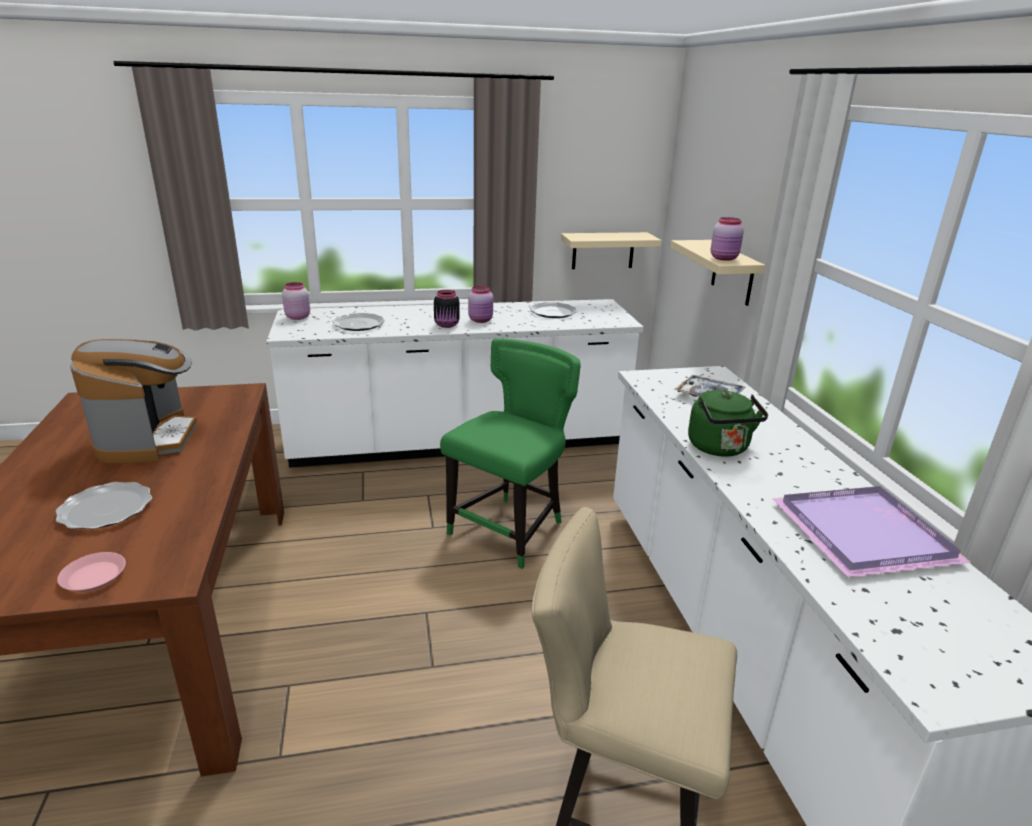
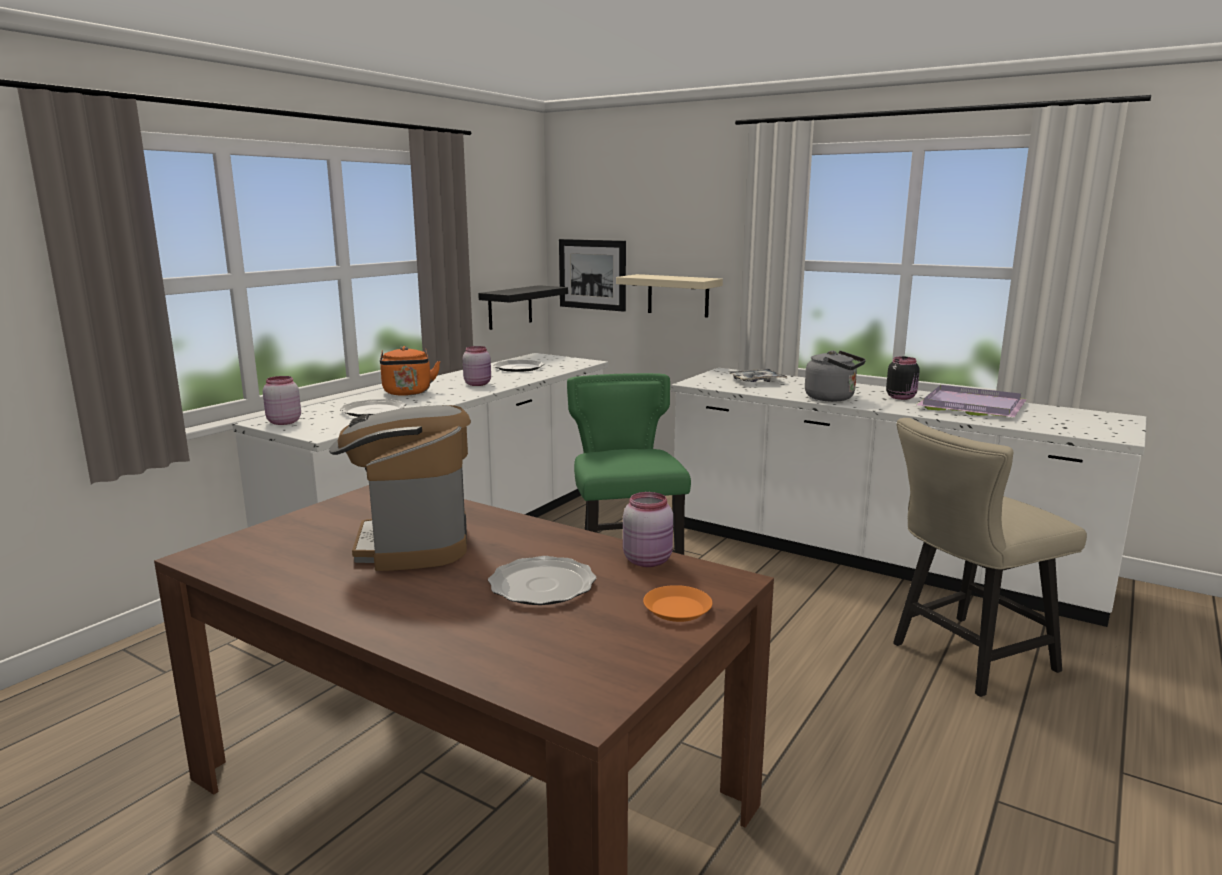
camera: 45 degrees left, 10 degrees down
pink plate [57,552,126,591] -> orange plate [643,585,712,622]
coffee machine [70,339,197,463] -> coffee machine turned 135 degrees counterclockwise [329,405,471,571]
black jar [434,290,460,328] -> black jar moved to [886,357,920,400]
beige shelf [561,232,661,269] -> black shelf [478,285,568,330]
green kettle [688,390,768,457] -> grey kettle [805,350,866,402]
pink jar [711,217,744,261] -> pink jar moved to [623,492,673,567]
none -> orange kettle [380,346,441,396]
none -> picture [559,239,626,312]

